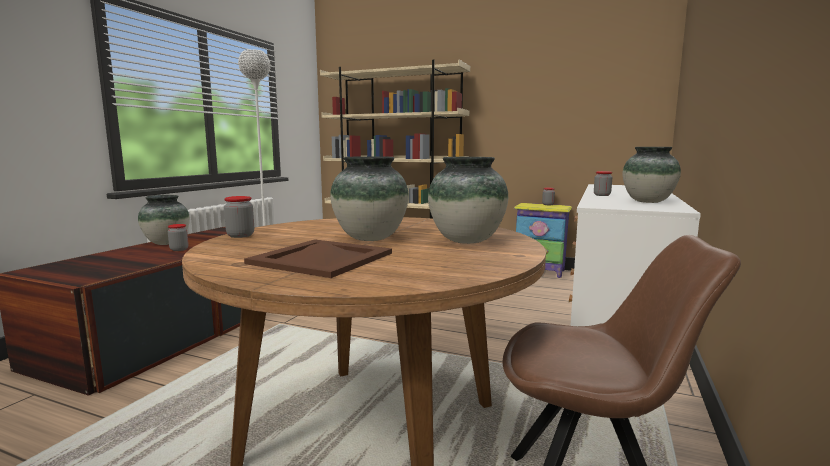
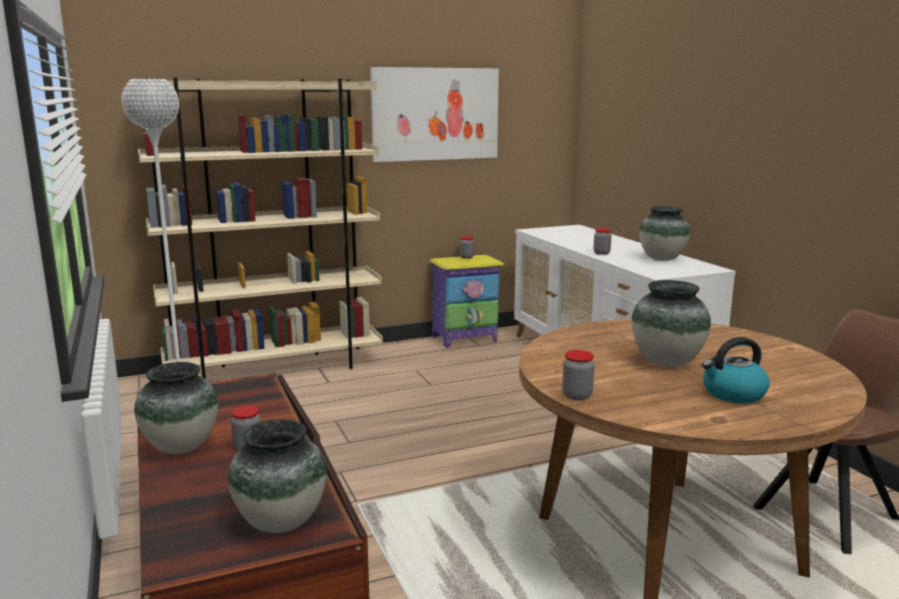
camera: 45 degrees left, 5 degrees up
brown tray [244,240,392,278] -> kettle [702,337,769,403]
vase [428,157,508,244] -> vase moved to [228,419,326,533]
none -> picture [370,67,499,162]

